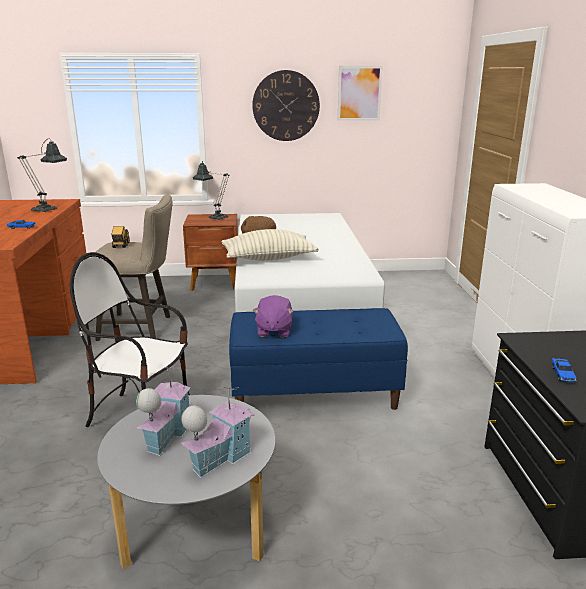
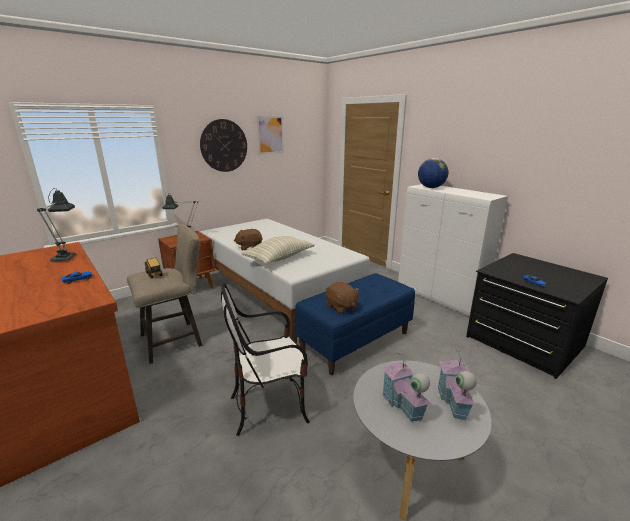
camera: 35 degrees left, 0 degrees up
purple plush toy [253,295,294,338] -> brown plush toy [325,282,360,314]
none -> globe [418,158,449,188]

